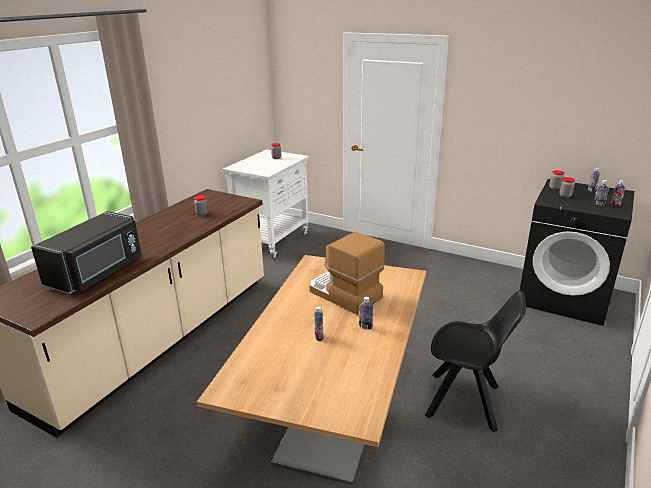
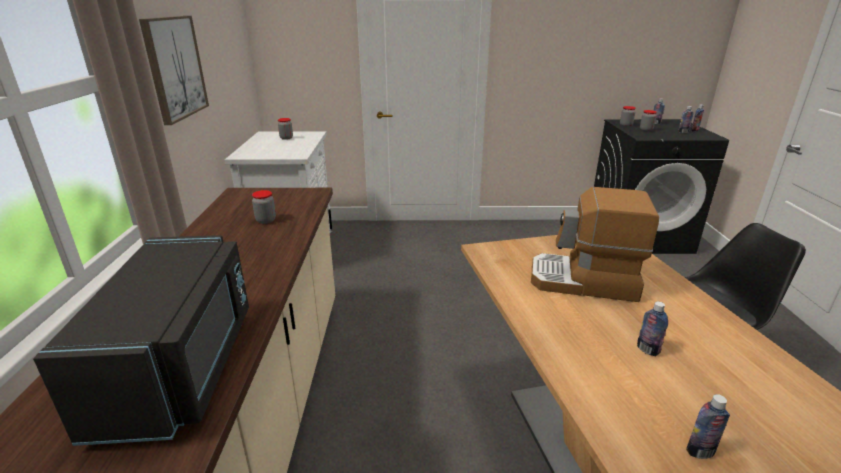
camera: 30 degrees left, 0 degrees up
bottle [359,297,373,329] -> bottle moved to [686,394,730,459]
none -> picture [139,16,209,125]

